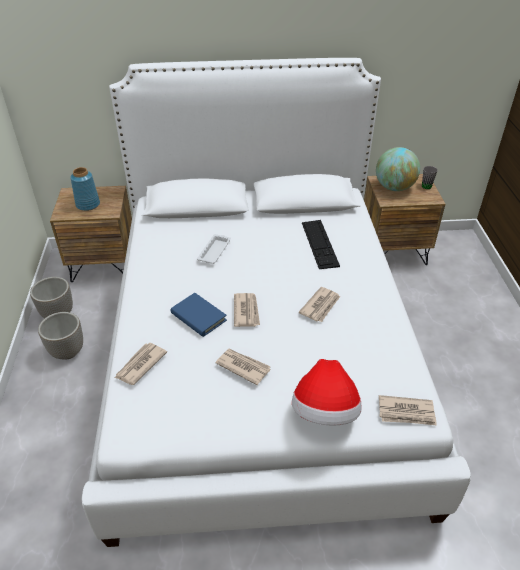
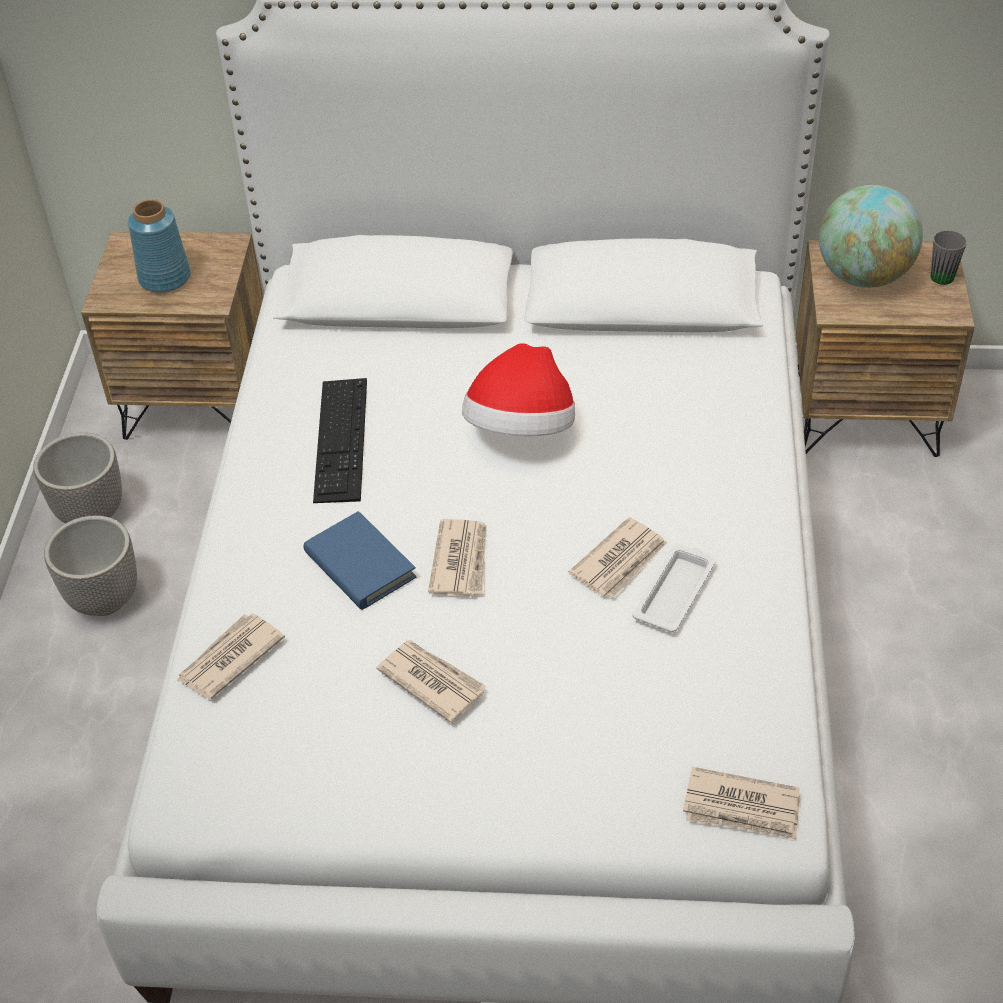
camera: 10 degrees right, 5 degrees up
white tray [197,234,231,264] -> white tray moved to [632,544,716,632]
hat [292,359,362,426] -> hat moved to [462,343,575,436]
keyboard [302,220,340,269] -> keyboard moved to [313,378,367,503]

